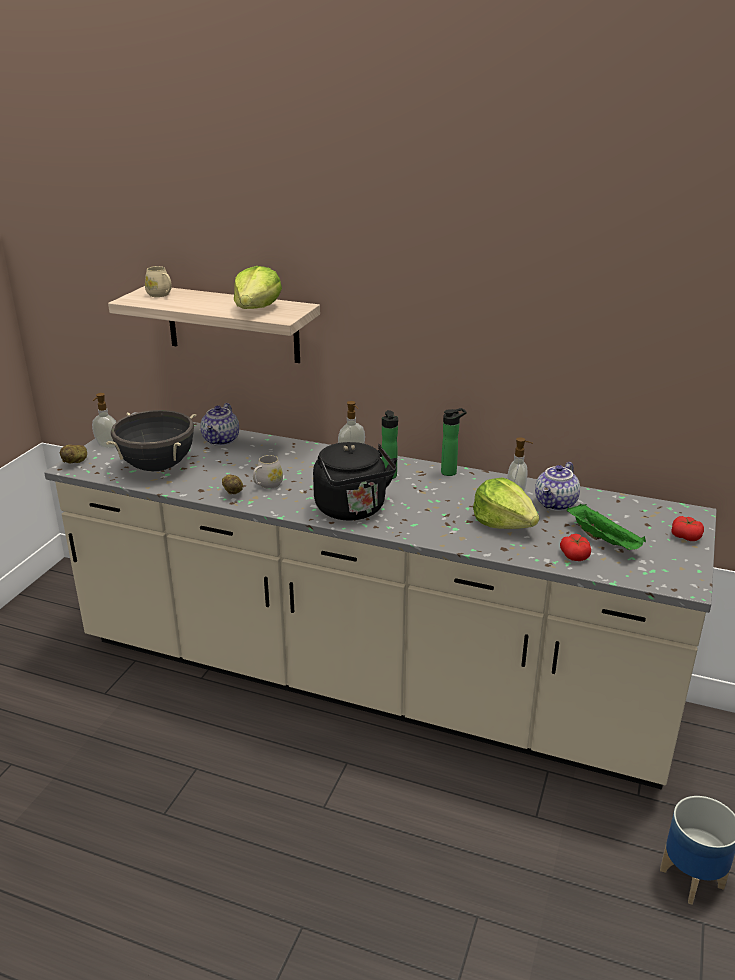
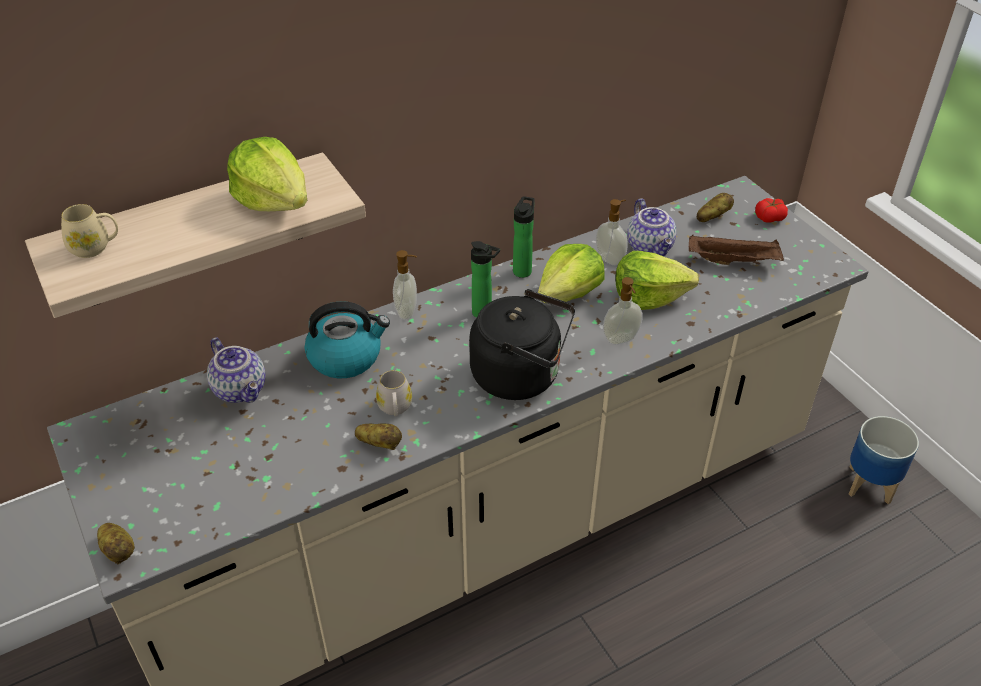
camera: 50 degrees left, 15 degrees up
soap dispenser [92,393,116,448] -> soap dispenser moved to [603,277,642,345]
black cooking pot [106,410,196,471] -> none
tomato [560,534,591,561] -> none
green tray [566,504,646,550] -> brown tray [689,235,784,265]
none -> kettle [305,301,390,378]
none -> lettuce [538,244,605,303]
none -> potato [697,193,734,222]

